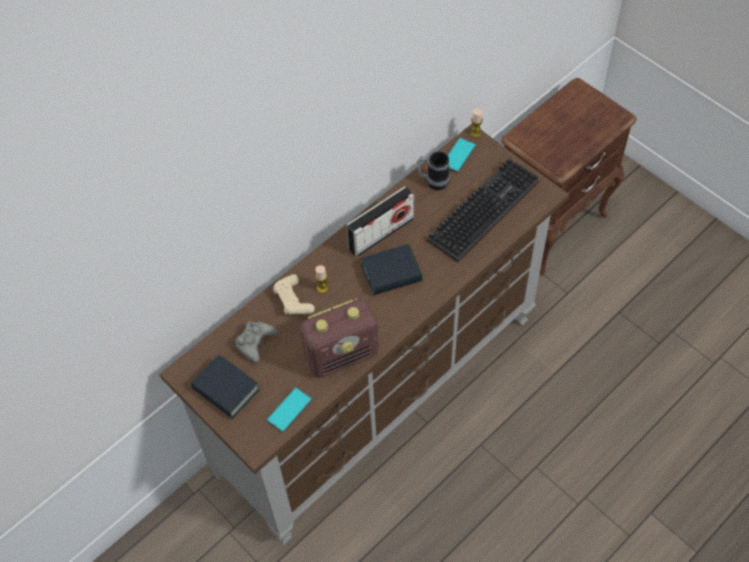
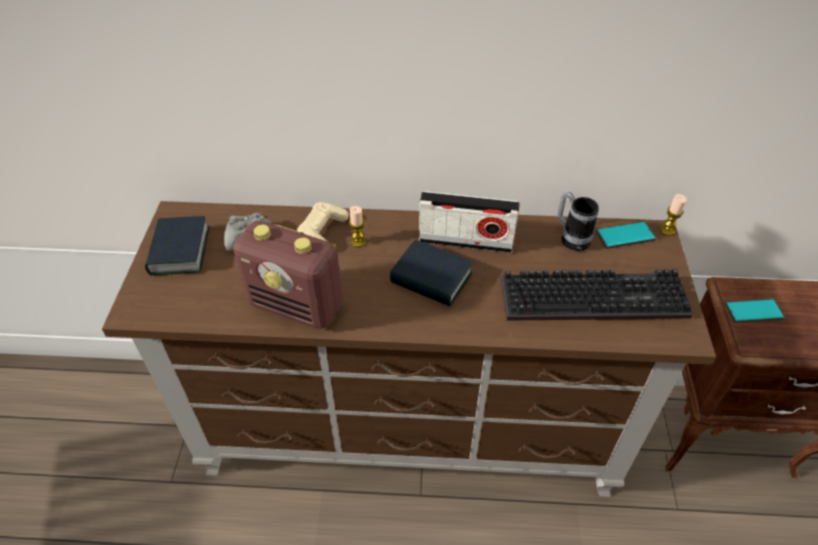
camera: 45 degrees right, 10 degrees down
phone [266,386,313,433] -> phone moved to [725,299,785,323]

